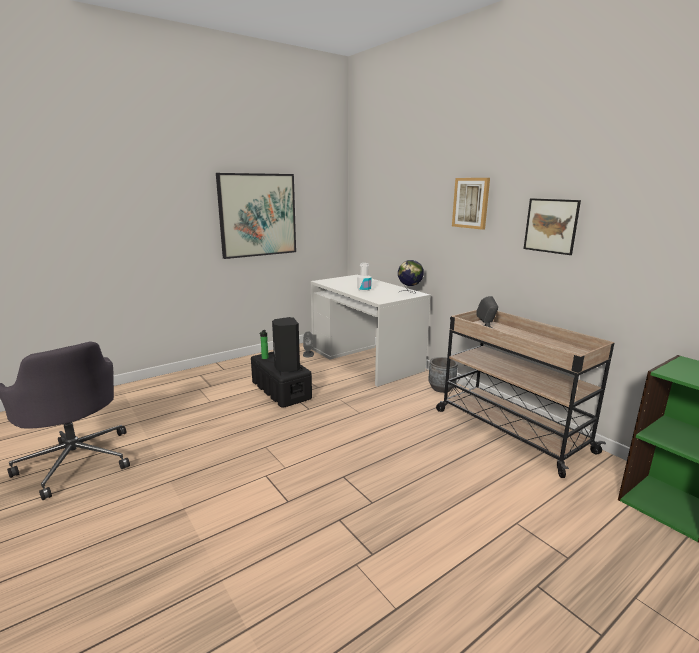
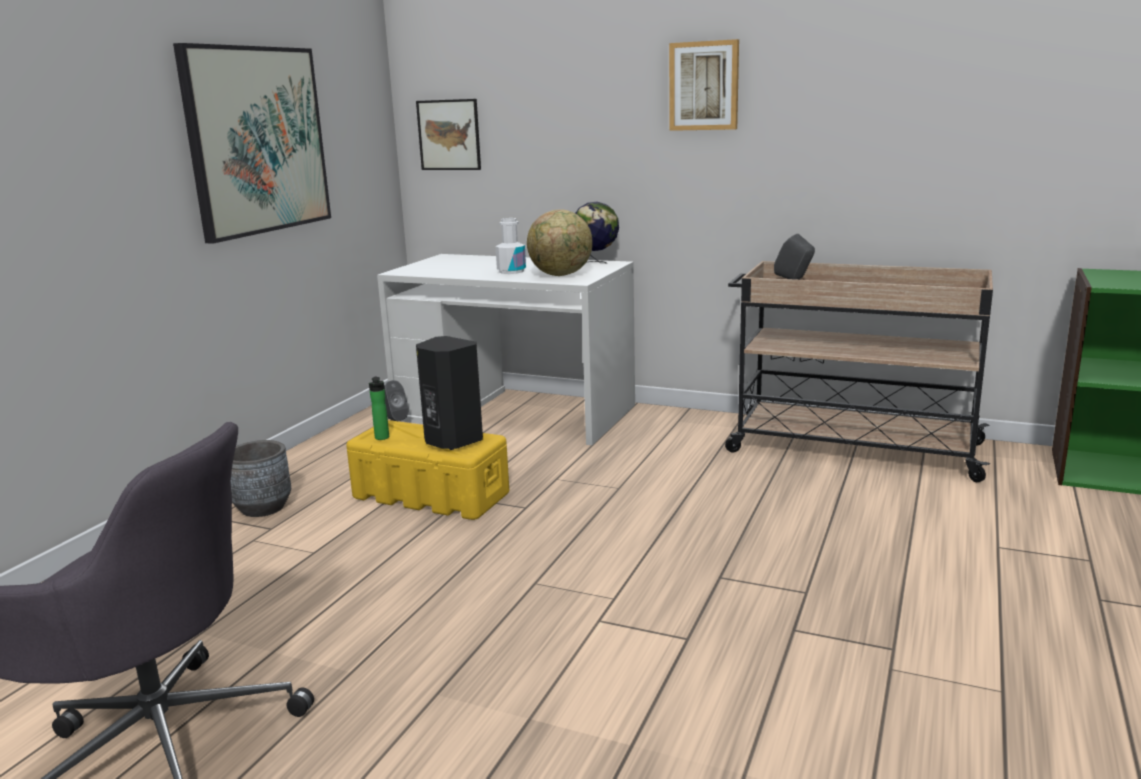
camera: 30 degrees left, 0 degrees up
black storage box [251,351,312,408] -> yellow storage box [346,420,509,520]
grey planter [428,357,458,393] -> grey planter moved to [231,440,291,517]
picture [524,198,581,255] -> picture moved to [416,99,481,170]
none -> globe [527,209,593,276]

